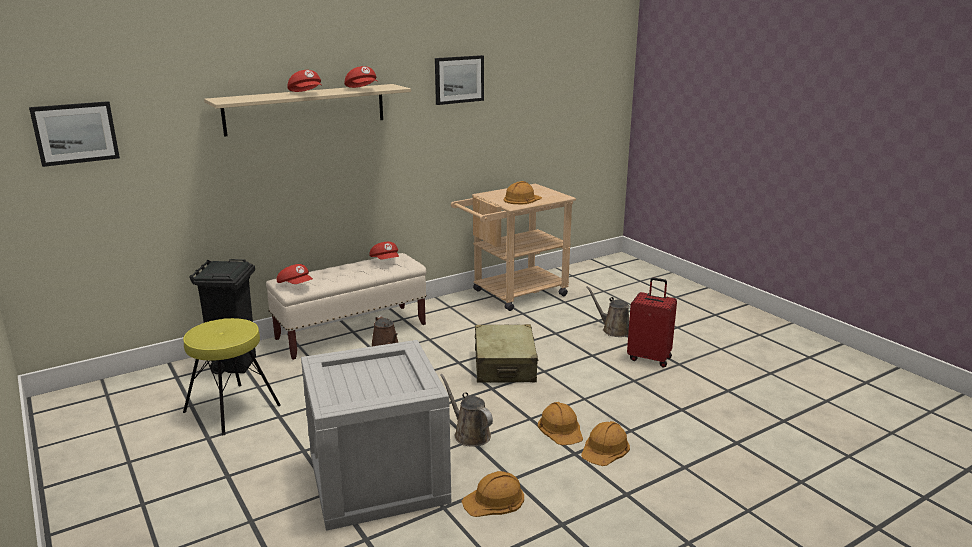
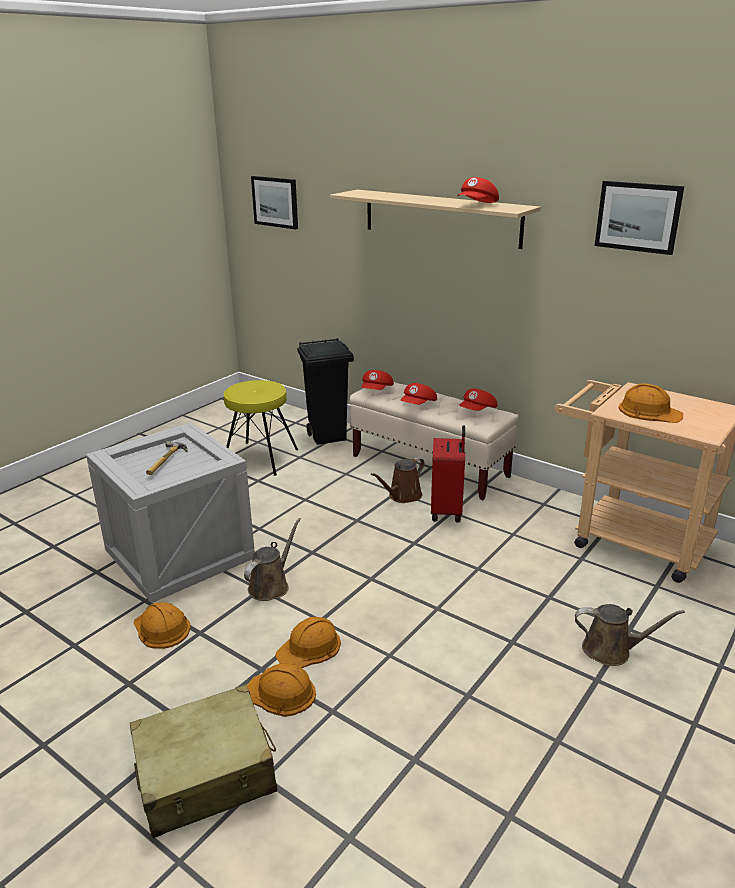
camera: 70 degrees right, 5 degrees up
red cap [288,70,322,92] -> red cap moved to [401,383,437,405]
beige suitcase [475,324,539,383] -> beige suitcase moved to [130,684,277,838]
brown watering can [586,286,630,337] -> brown watering can turned 75 degrees clockwise [575,604,685,666]
red suitcase [627,278,677,367] -> red suitcase moved to [431,426,465,523]
none -> hammer [146,441,187,475]

